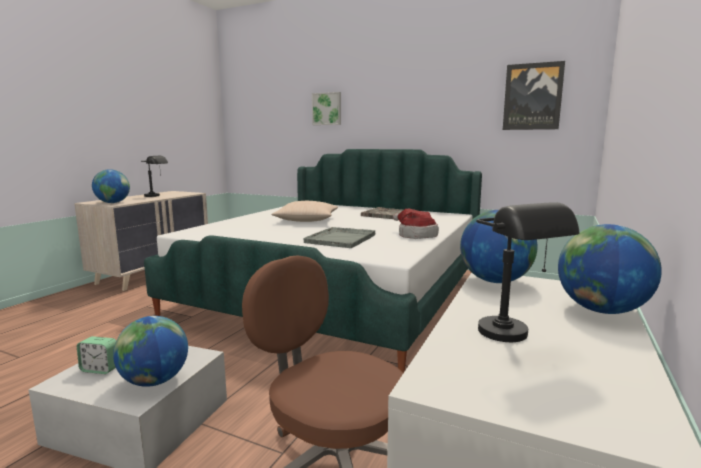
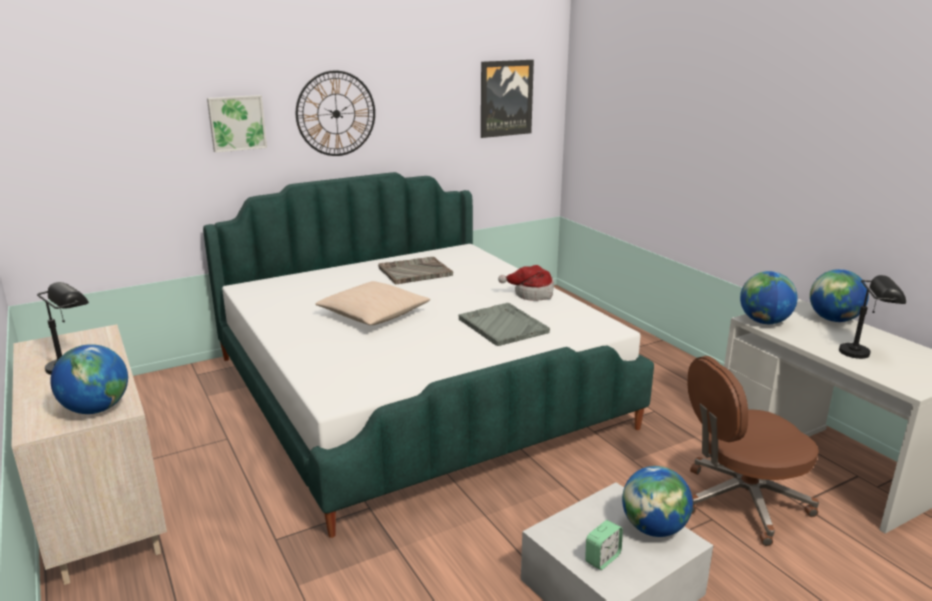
camera: 55 degrees left, 10 degrees up
none -> wall clock [296,70,375,156]

